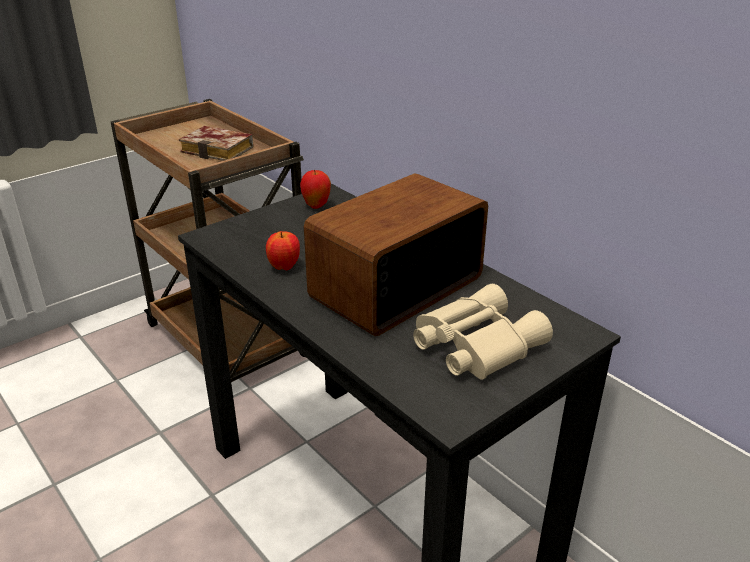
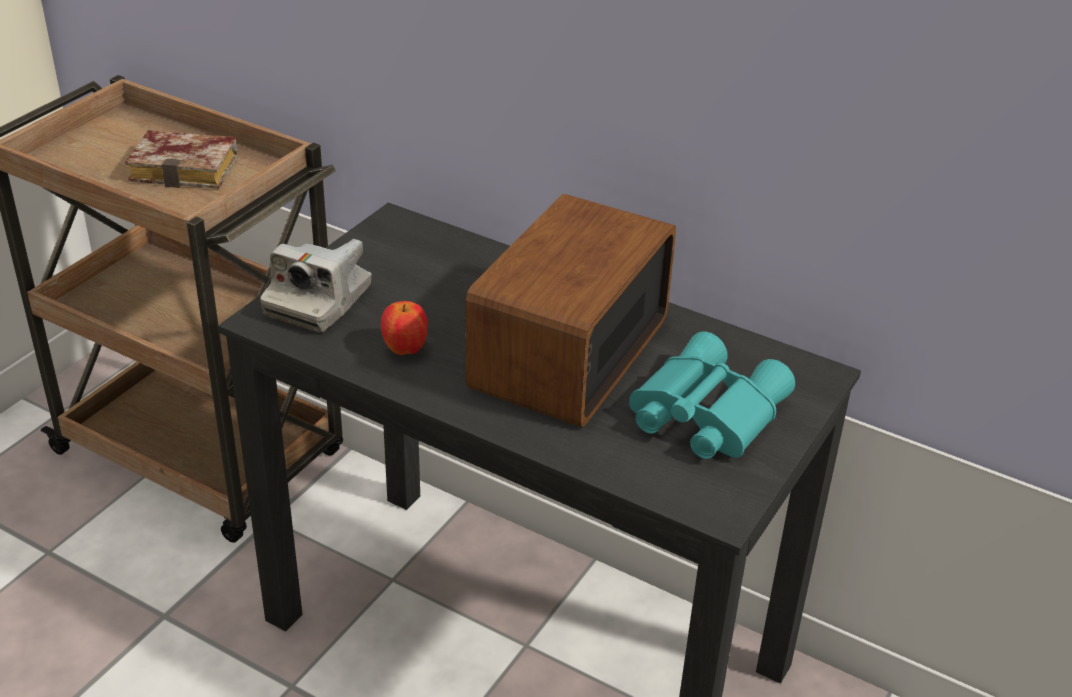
camera: 20 degrees left, 5 degrees up
apple [300,170,331,209] -> none
beige binoculars [413,284,553,380] -> turquoise binoculars [629,331,795,459]
none -> camera [260,239,371,332]

